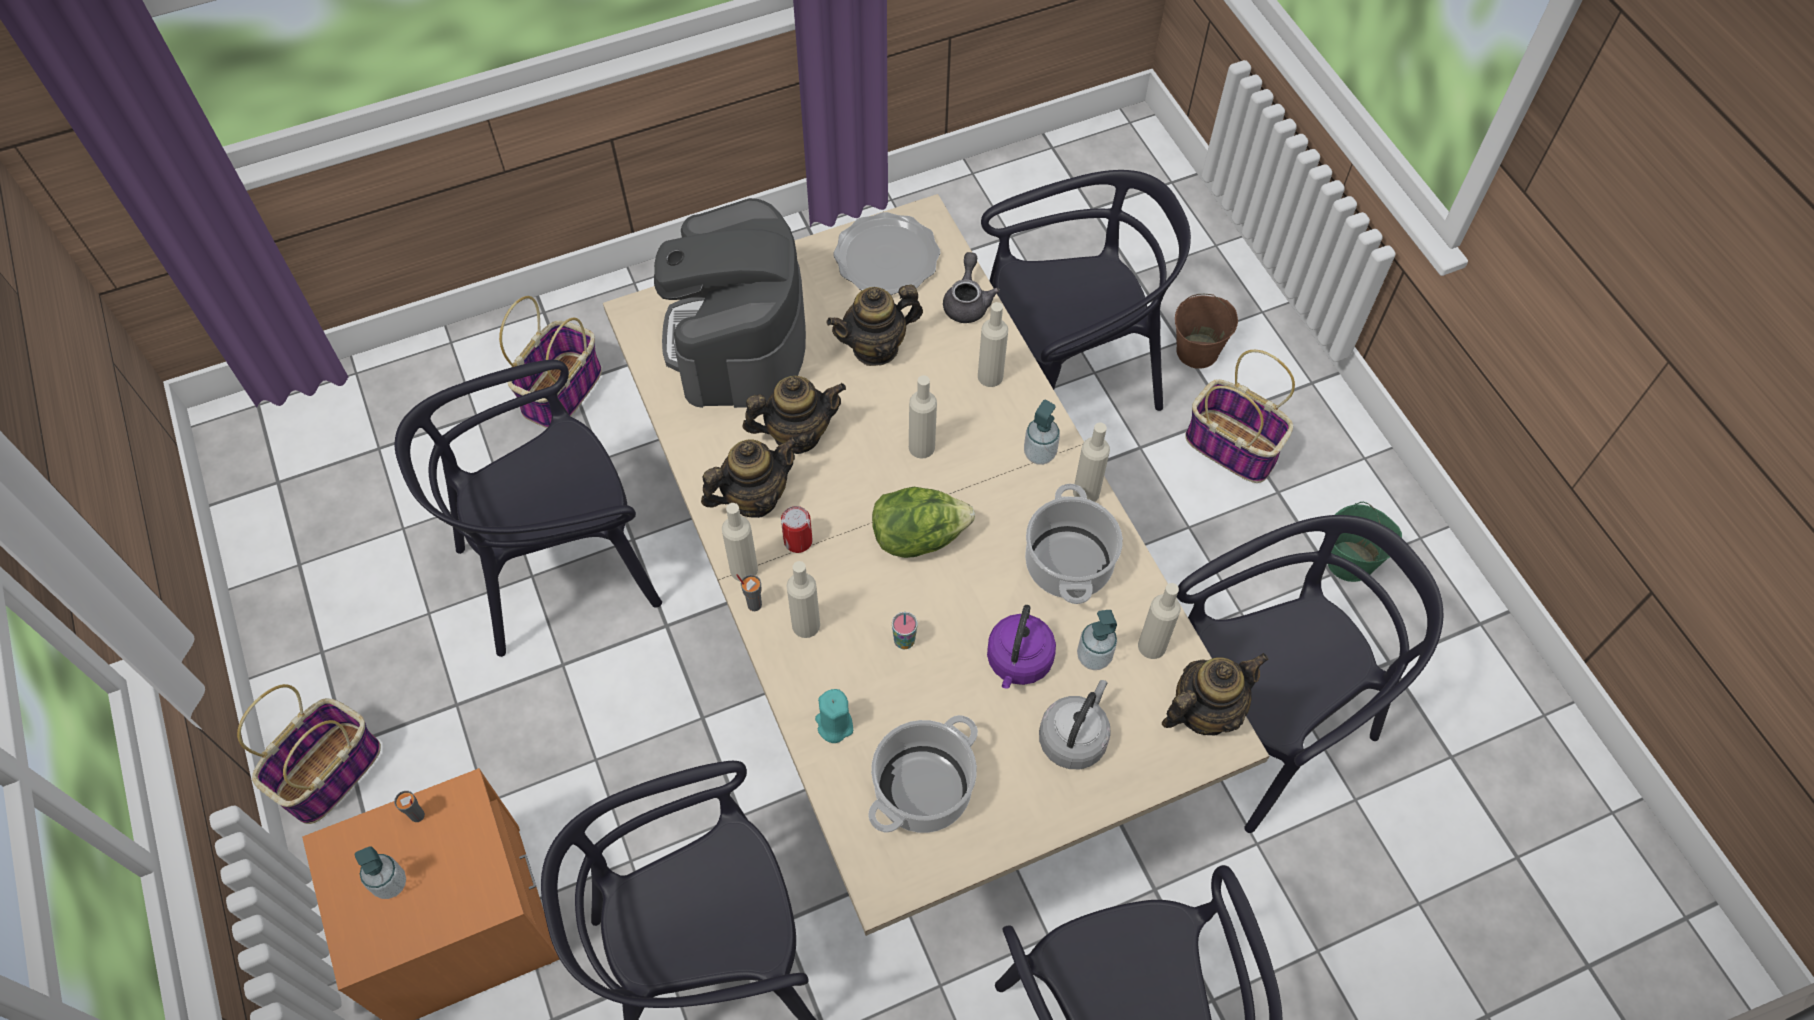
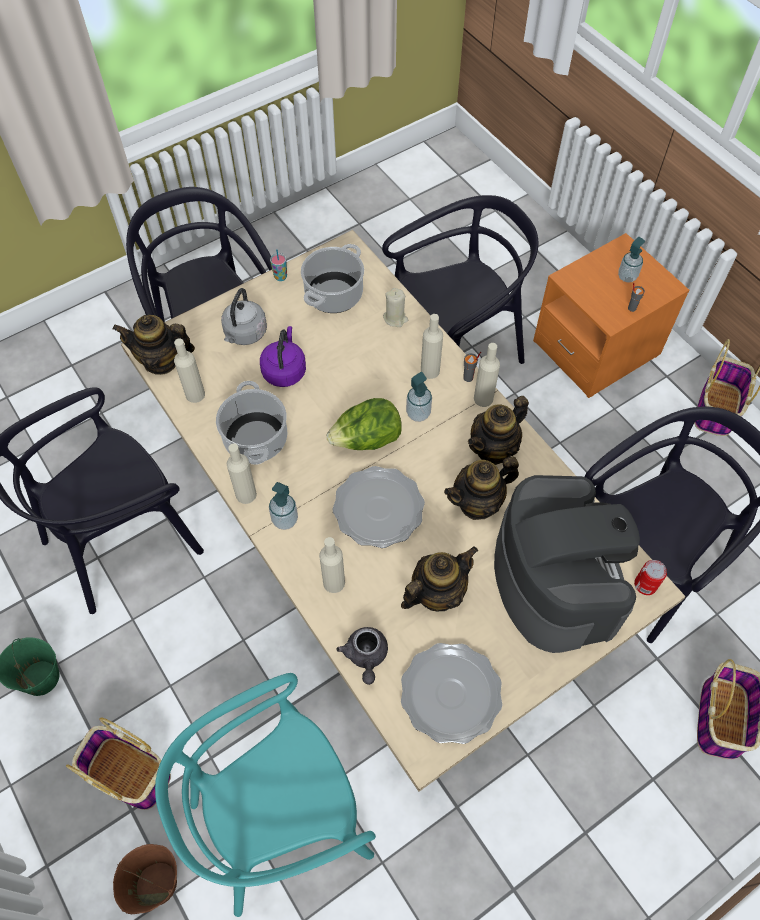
camera: 170 degrees right, 0 degrees up
can [781,506,812,553] -> can moved to [634,560,667,595]
turquoise candle [815,689,853,743] -> beige candle [383,288,408,327]
cup [892,612,918,649] -> cup moved to [270,249,287,281]
beige bottle [909,375,937,459] -> plate [333,466,425,548]
black chair [981,170,1191,411] -> turquoise chair [155,673,376,917]
soap dispenser [1077,610,1117,670] -> soap dispenser moved to [406,372,432,422]
teapot [1162,653,1269,735] -> teapot turned 45 degrees clockwise [112,315,195,375]

